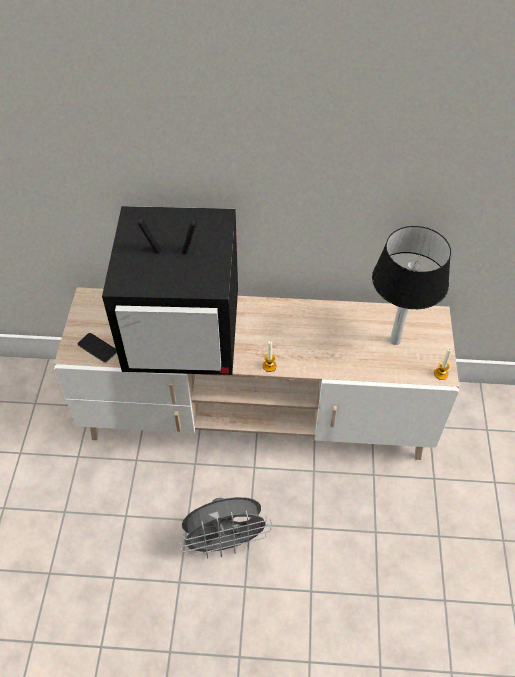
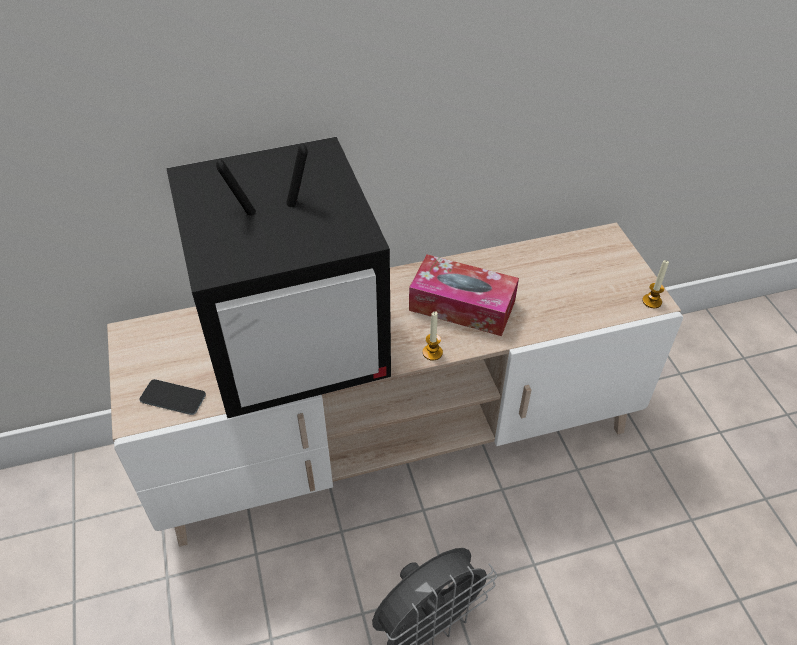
camera: 20 degrees left, 5 degrees down
table lamp [372,226,451,345] -> none
none -> tissue box [409,254,519,336]

